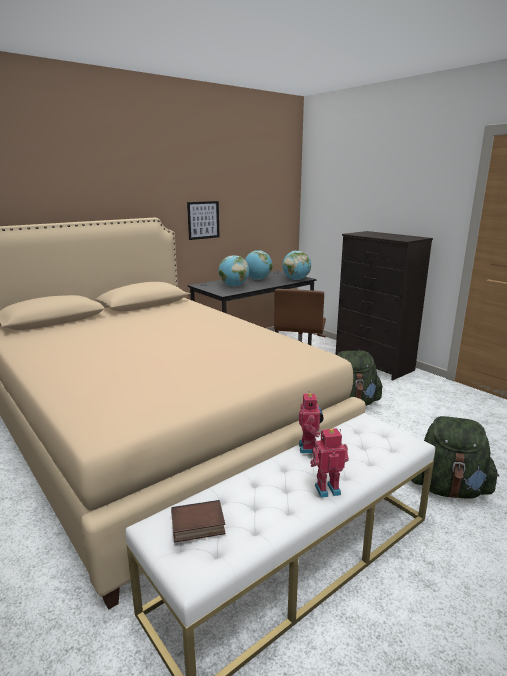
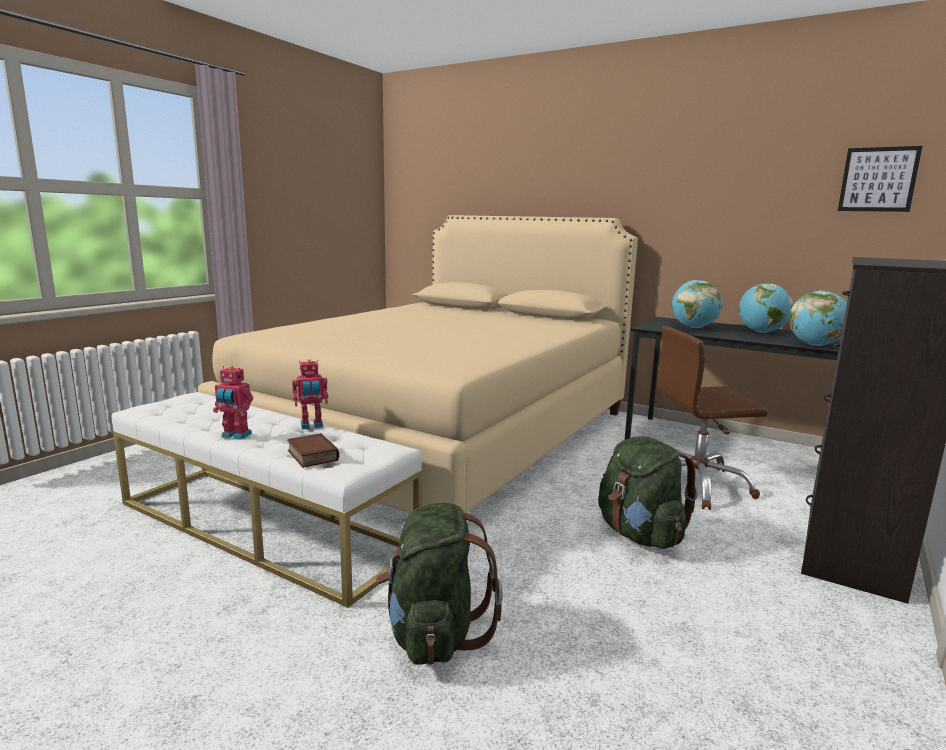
camera: 70 degrees right, 5 degrees down
book [171,500,226,543] -> book moved to [287,433,339,468]
picture [187,201,220,240] -> picture moved to [838,146,922,212]
toy robot [310,428,349,498] -> toy robot turned 135 degrees clockwise [213,366,253,440]

